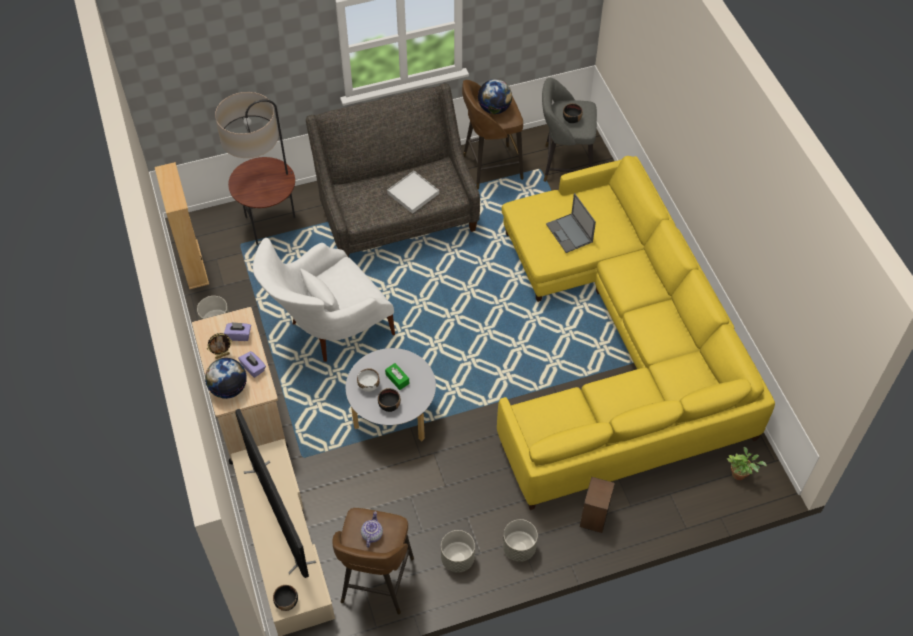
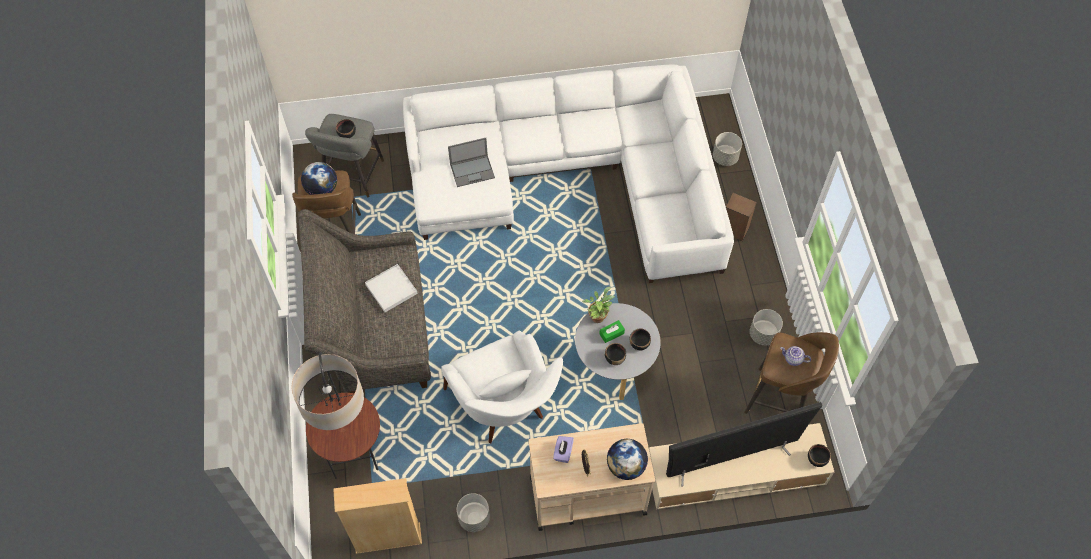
camera: 80 degrees left, 5 degrees up
purple tissue box [238,351,266,378] -> none
white bowl [357,368,380,392] -> black bowl [605,343,626,365]
yellow sofa [497,156,775,510] -> white sofa [403,64,734,283]
grey planter [503,519,538,562] -> grey planter moved to [713,132,742,166]
potted plant [727,447,767,480] -> potted plant moved to [582,287,615,323]

